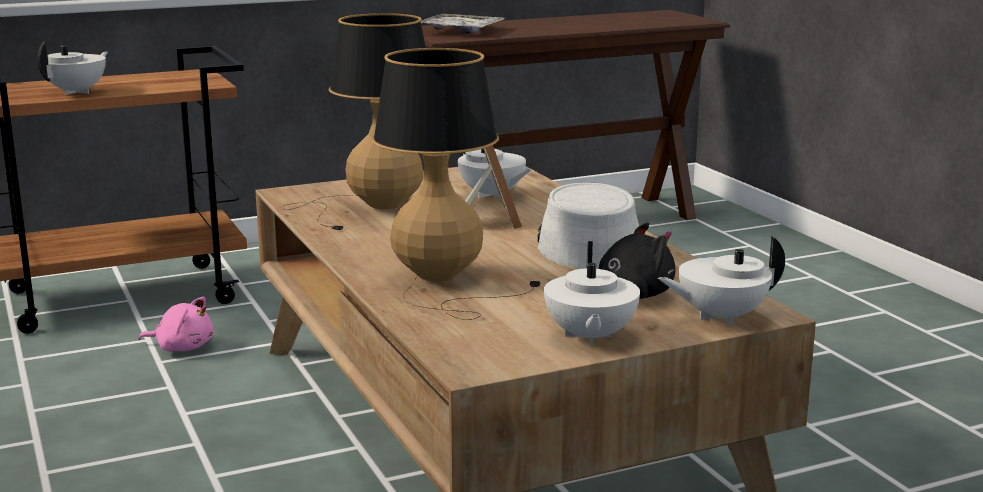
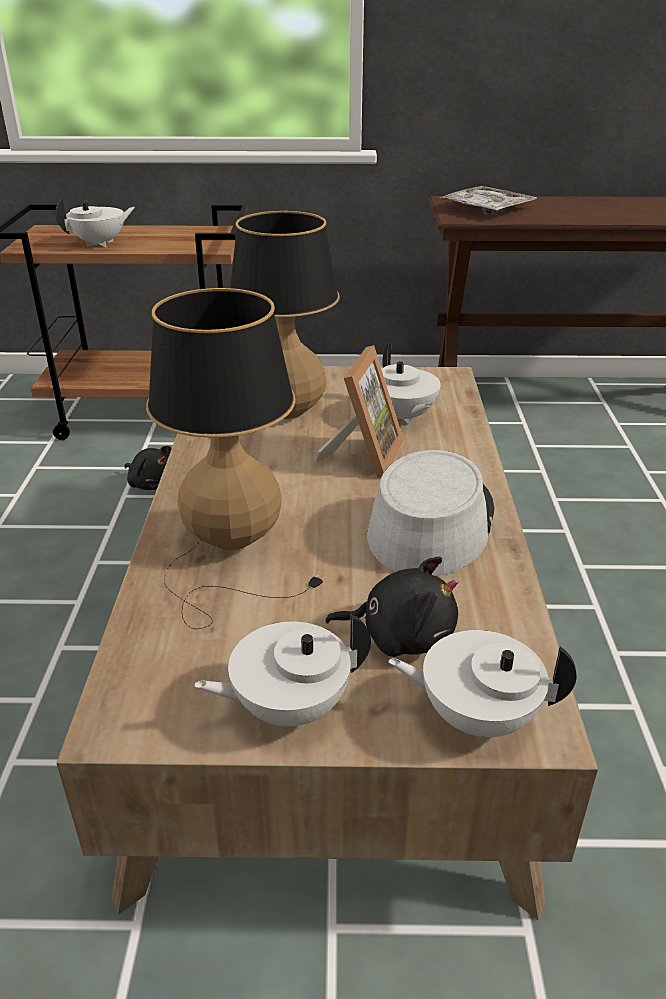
camera: 25 degrees right, 15 degrees up
pink plush toy [139,297,214,351] -> black plush toy [125,446,172,490]
white teapot [544,241,640,347] -> white teapot turned 45 degrees clockwise [194,615,371,728]

